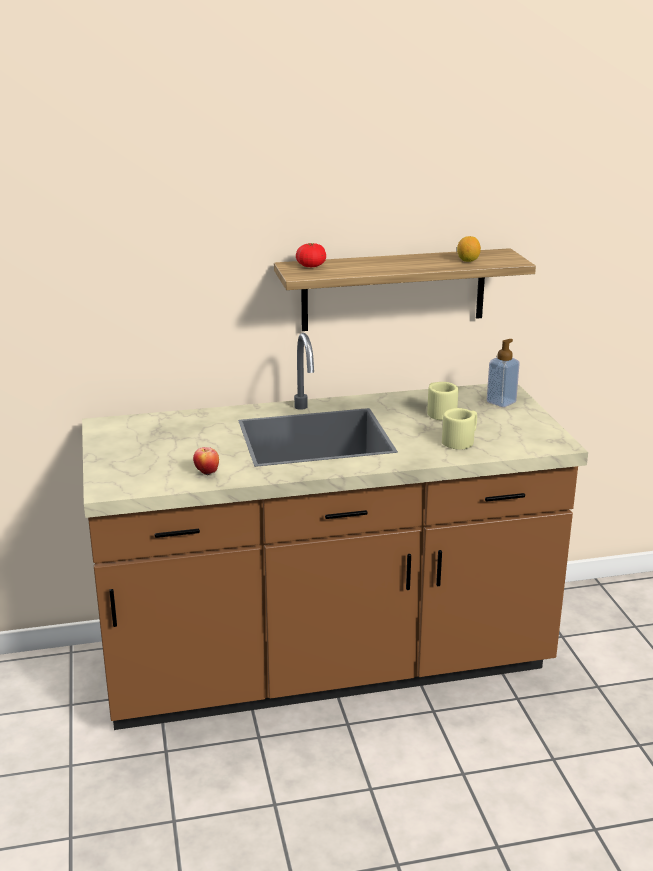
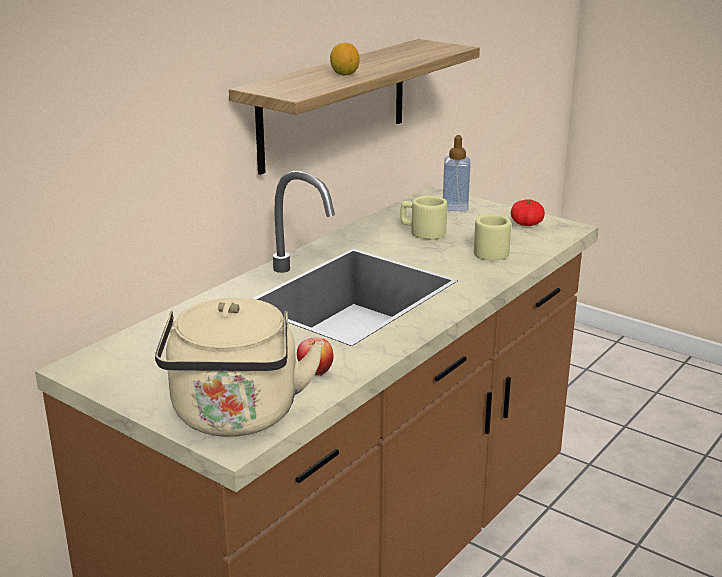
camera: 40 degrees left, 0 degrees up
tomato [296,243,326,267] -> tomato moved to [511,199,545,226]
lemon [457,236,481,262] -> lemon moved to [330,43,360,75]
none -> beige kettle [155,297,324,437]

